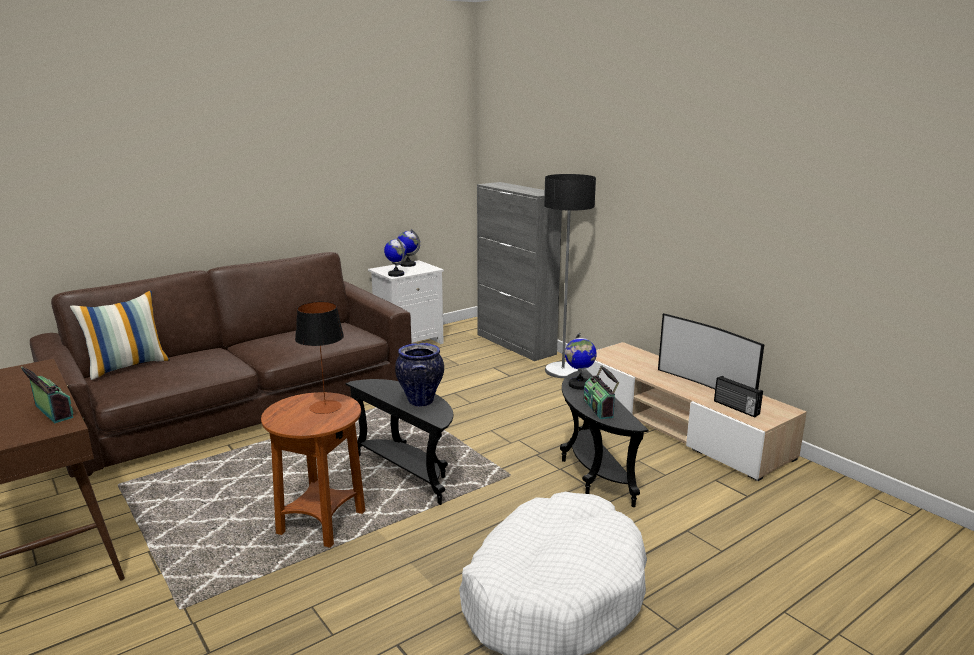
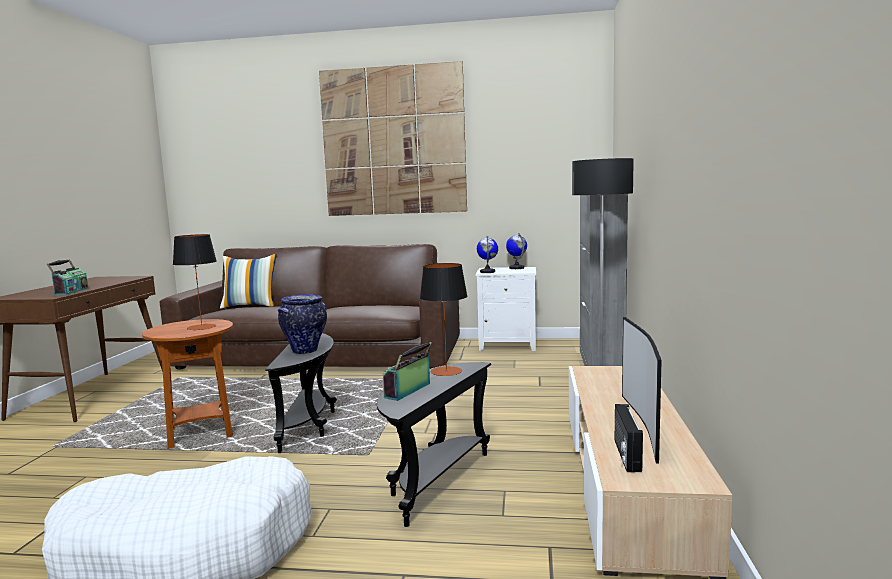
camera: 45 degrees right, 10 degrees down
globe [565,333,597,390] -> table lamp [420,263,468,376]
none -> picture [319,61,467,216]

